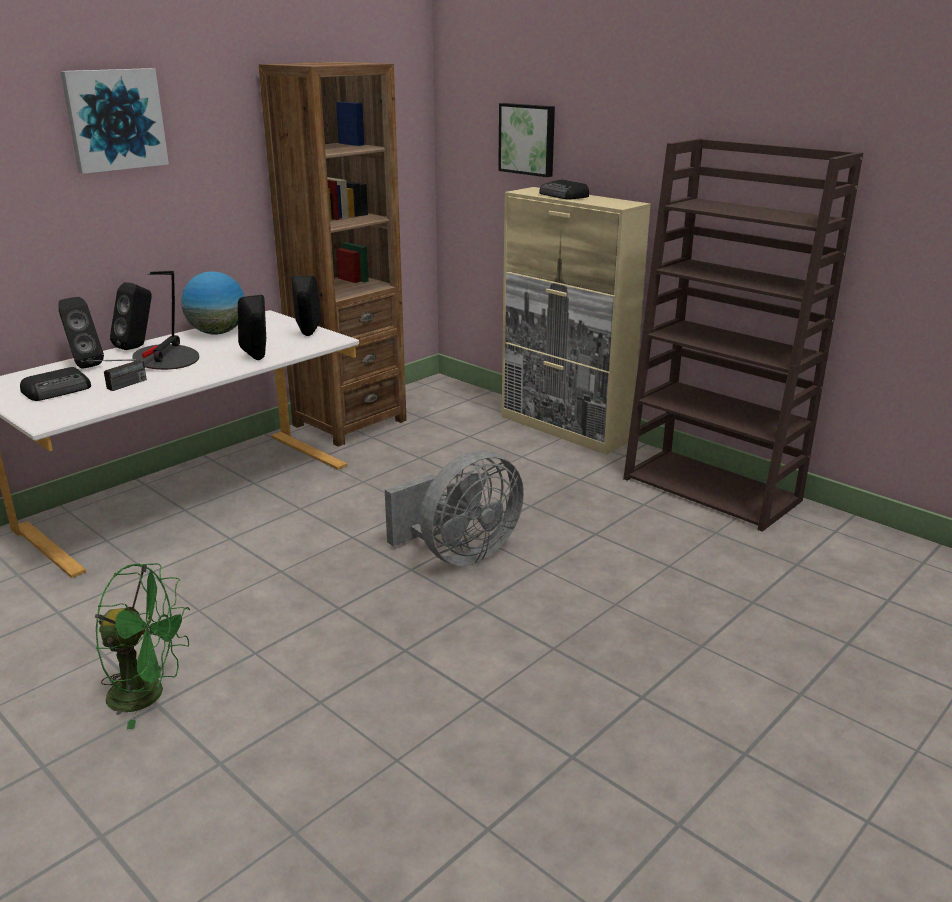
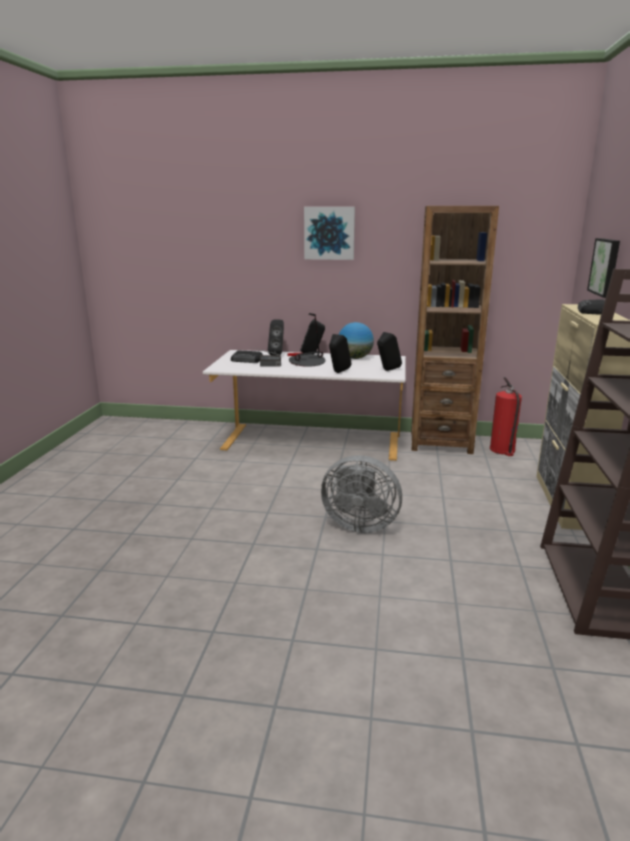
camera: 55 degrees right, 5 degrees down
green fan [95,563,190,729] -> none
none -> fire extinguisher [490,377,522,456]

